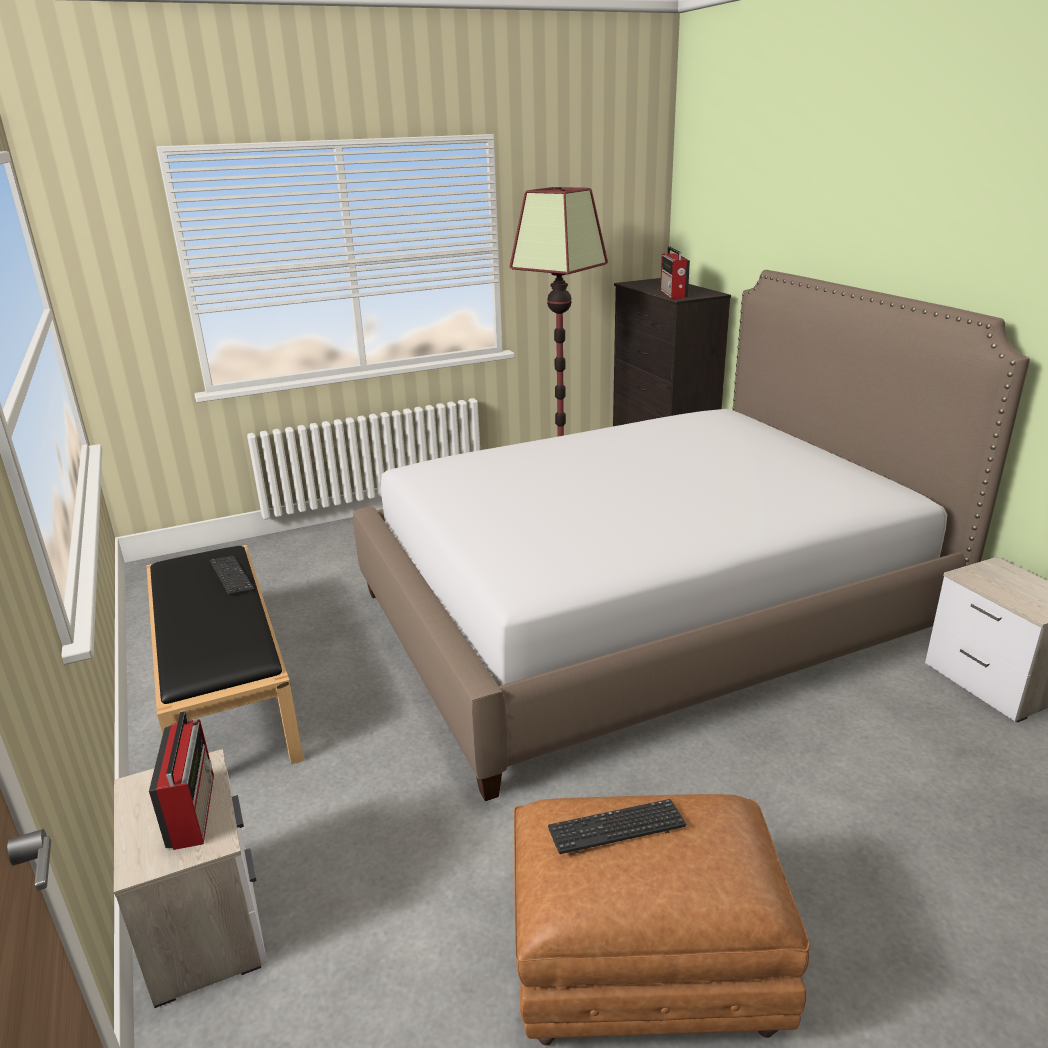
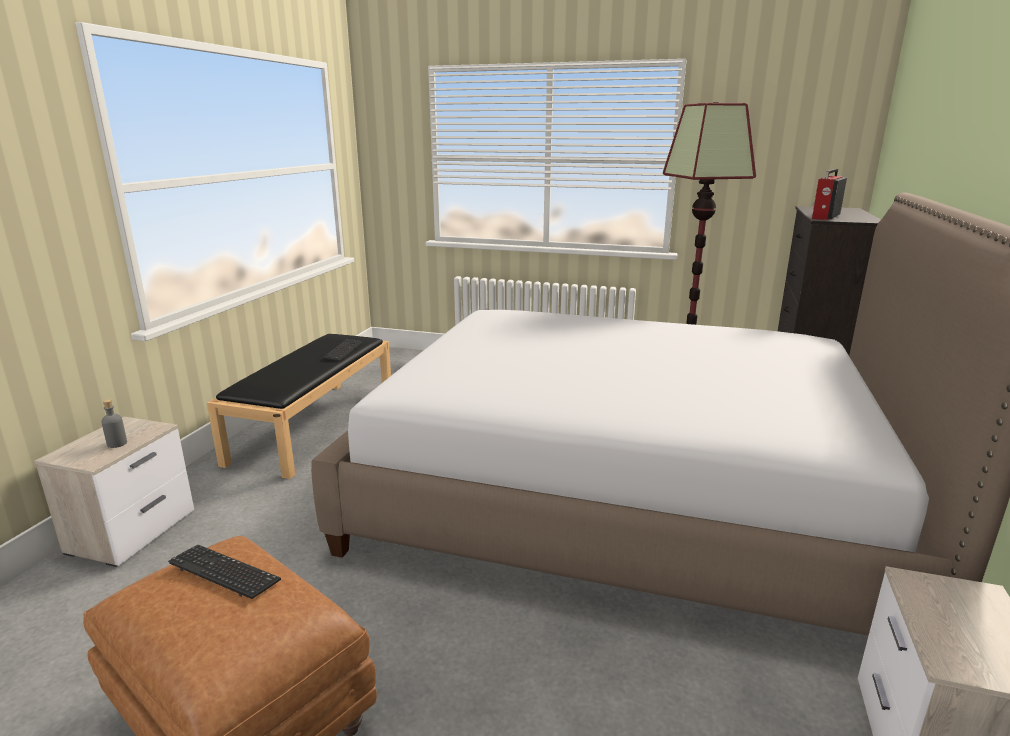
camera: 40 degrees right, 5 degrees down
radio [149,711,214,850] -> grey bottle [101,399,127,448]

